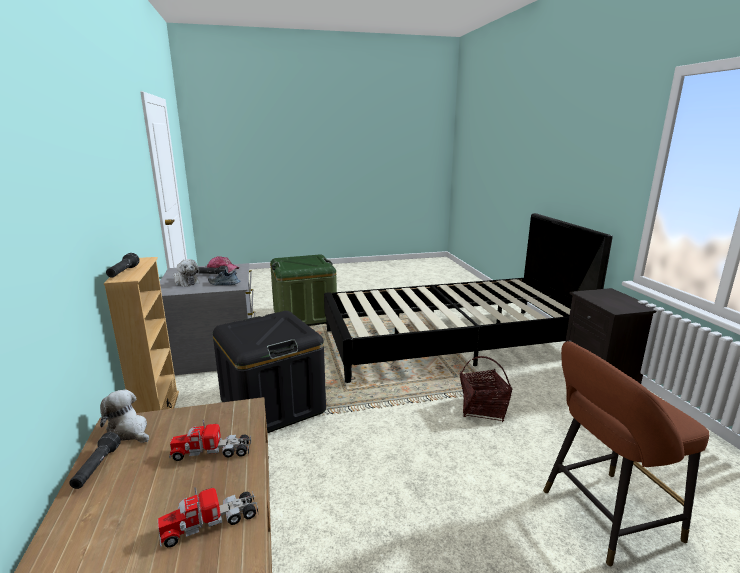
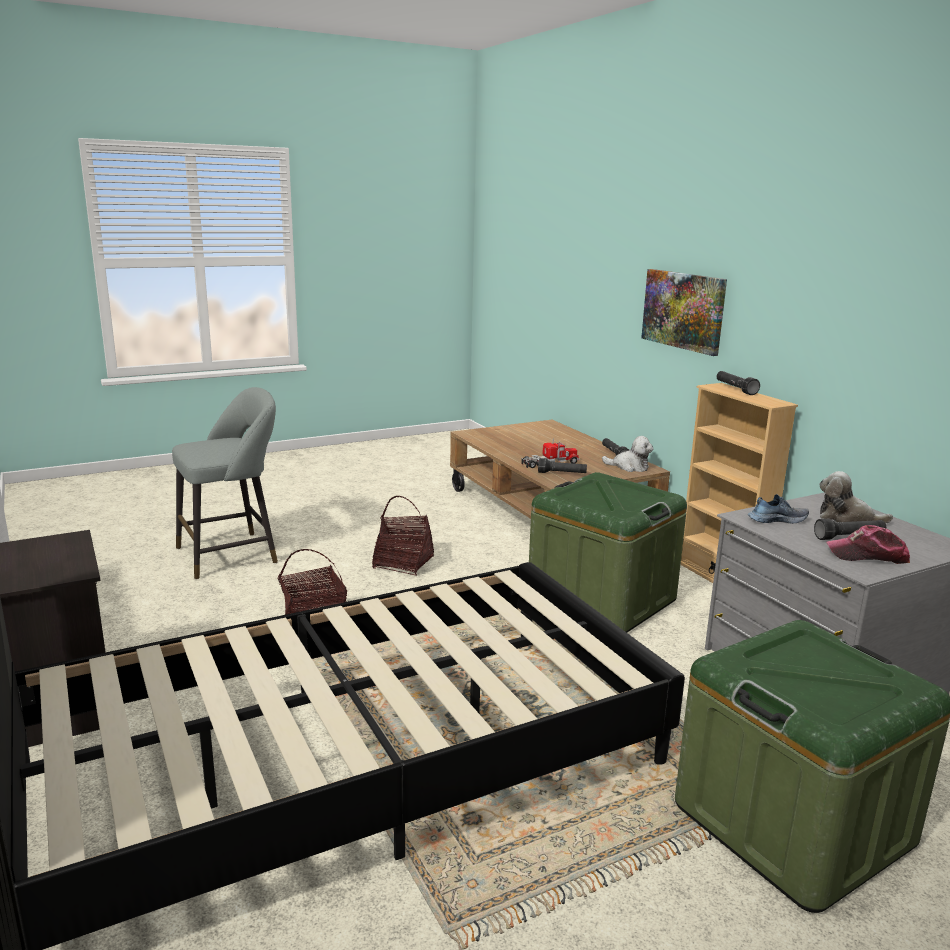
camera: 165 degrees right, 0 degrees up
toy truck [158,487,258,547] -> none
black storage box [213,311,326,433] -> green storage box [529,472,687,633]
brown stool [543,341,709,566] -> grey stool [172,387,278,579]
none -> basket [372,496,434,576]
none -> black flashlight [538,458,587,473]
none -> picture [641,269,727,356]

